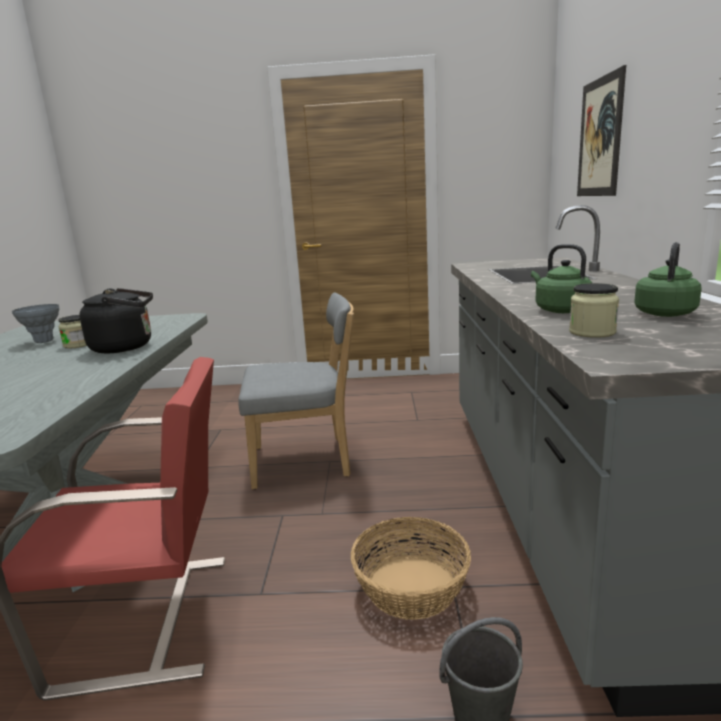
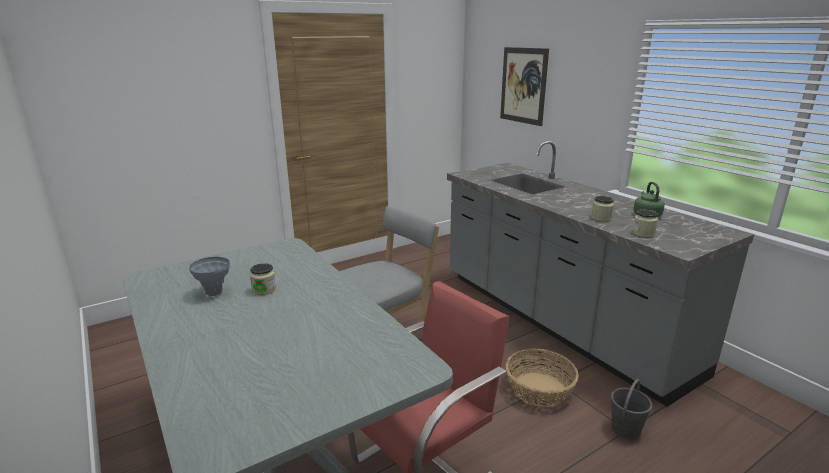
camera: 35 degrees left, 5 degrees up
black kettle [79,288,153,353] -> none
green kettle [531,244,592,313] -> jar [591,196,614,221]

